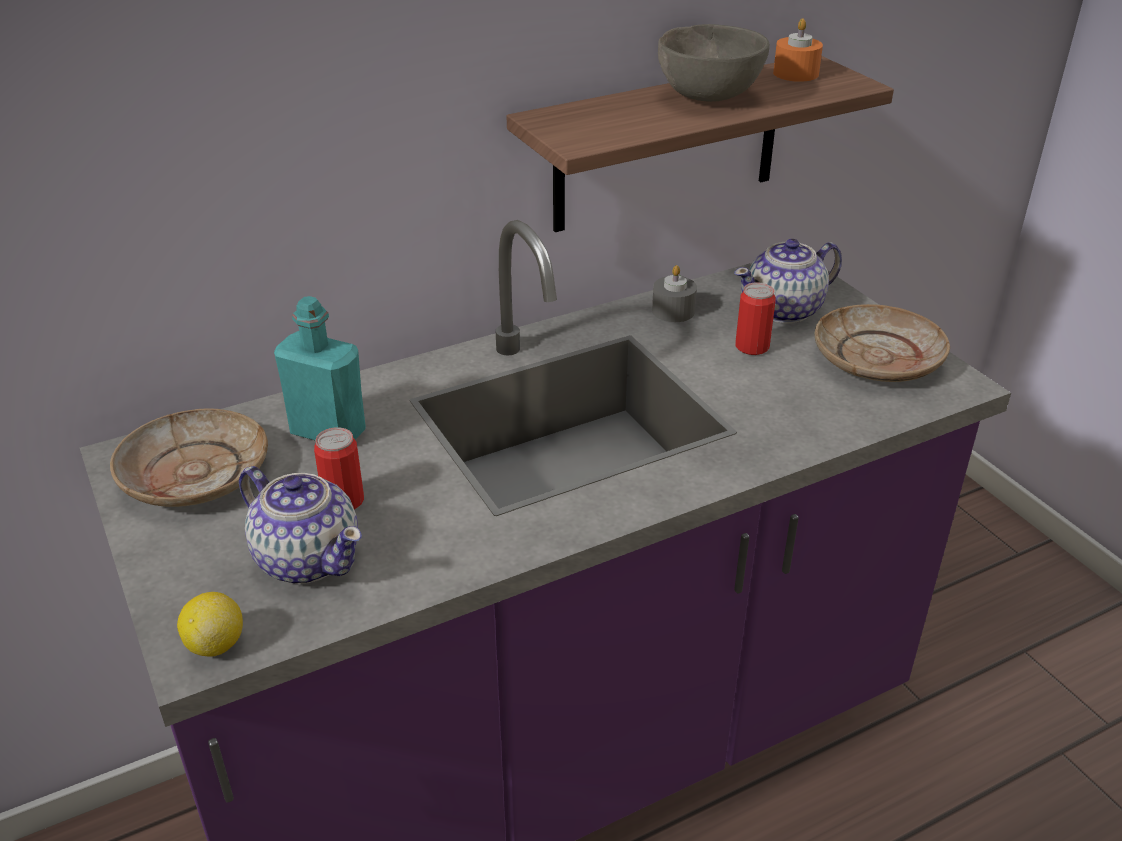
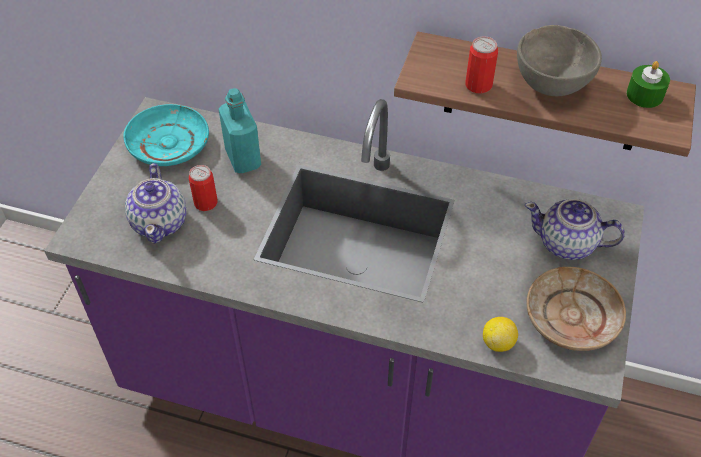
camera: 45 degrees right, 15 degrees up
beige plate [110,409,268,507] -> turquoise plate [123,104,209,166]
lemon [177,592,243,657] -> lemon moved to [483,317,518,352]
grey candle [652,265,697,322] -> none
can [735,282,776,355] -> can moved to [465,36,498,94]
orange candle [773,18,823,82] -> green candle [626,61,670,108]

